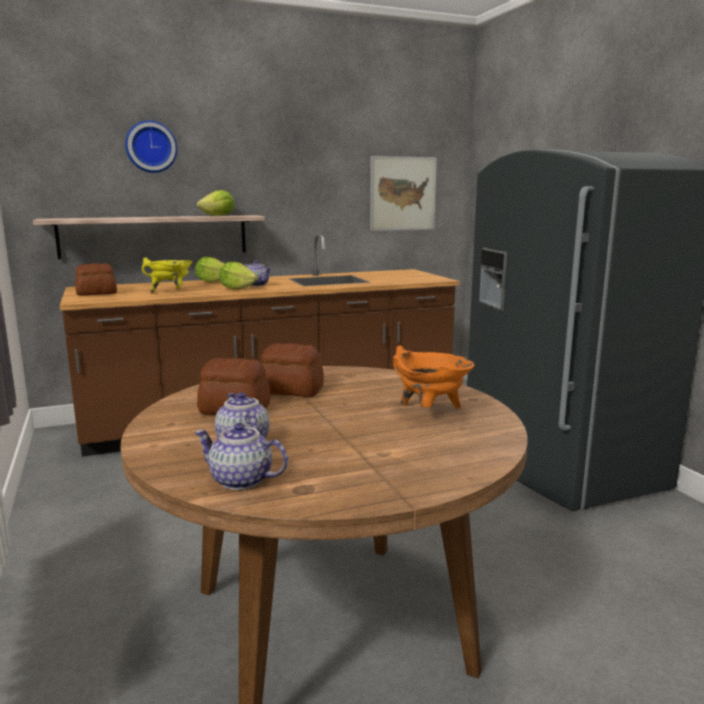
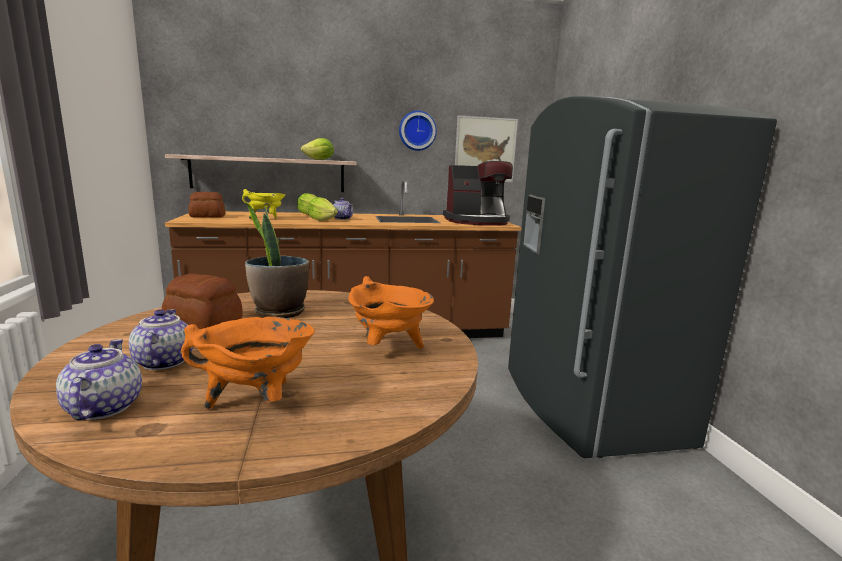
camera: 10 degrees right, 0 degrees up
wall clock [125,120,177,173] -> wall clock moved to [399,111,437,151]
teapot [194,423,288,490] -> teapot turned 45 degrees clockwise [56,339,142,421]
bread [261,343,324,397] -> potted plant [245,203,309,318]
none -> orange cooking pot [181,317,314,409]
none -> coffee machine [443,161,513,226]

